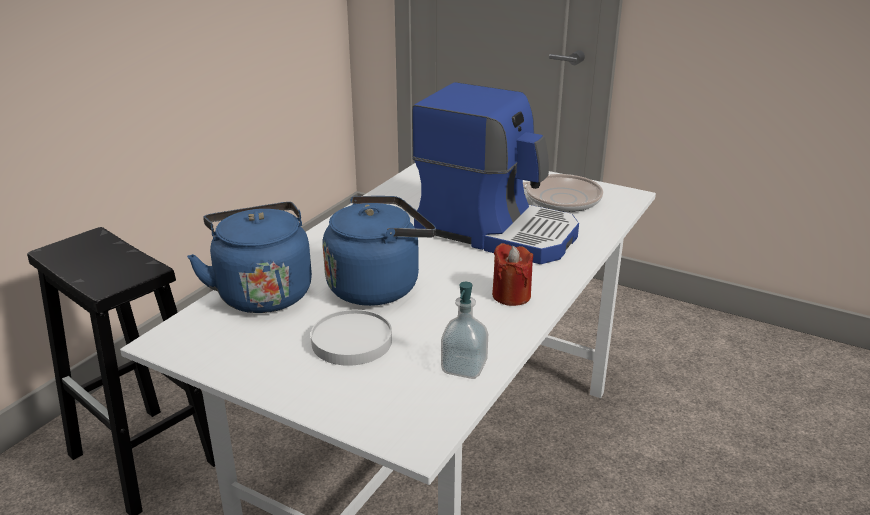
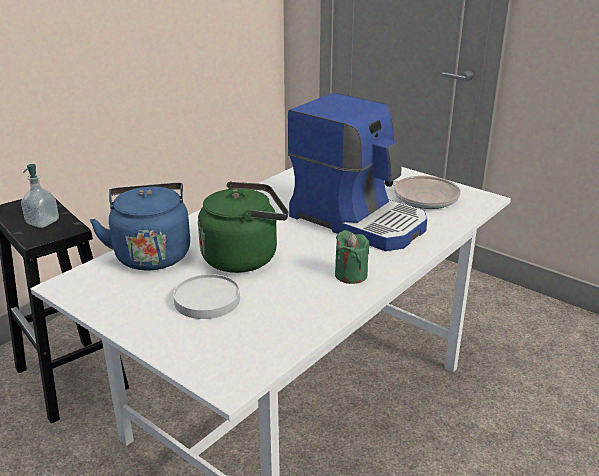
camera: 10 degrees right, 0 degrees up
blue kettle [323,196,436,306] -> green kettle [198,182,289,273]
soap dispenser [441,282,488,379] -> soap dispenser moved to [21,164,59,228]
red candle [492,243,533,306] -> green candle [335,230,369,284]

